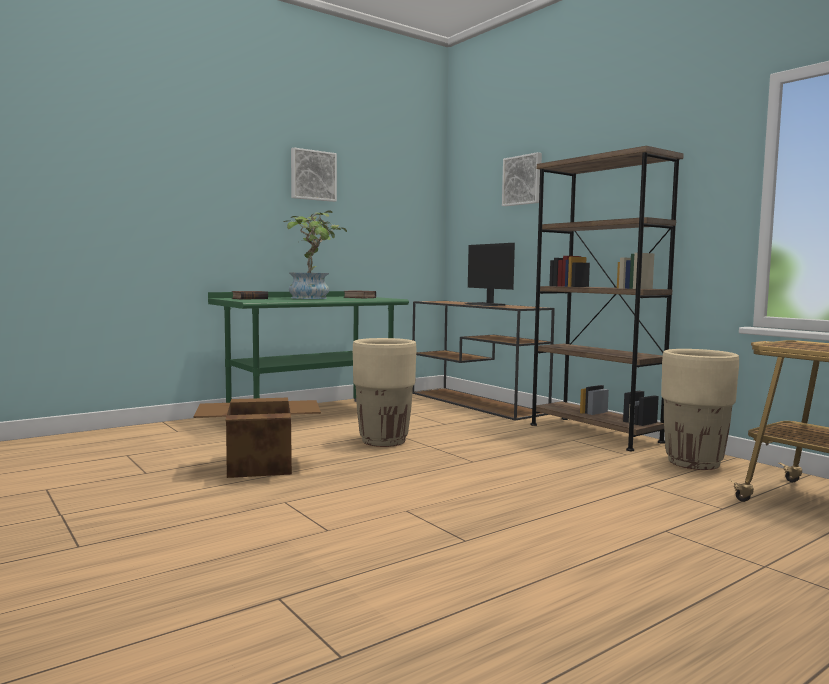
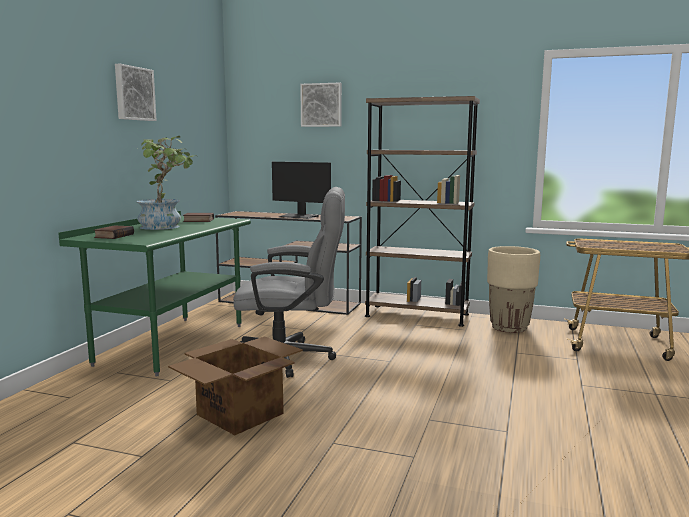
camera: 35 degrees left, 5 degrees up
beige planter [353,338,416,447] -> grey office chair [233,187,345,378]

